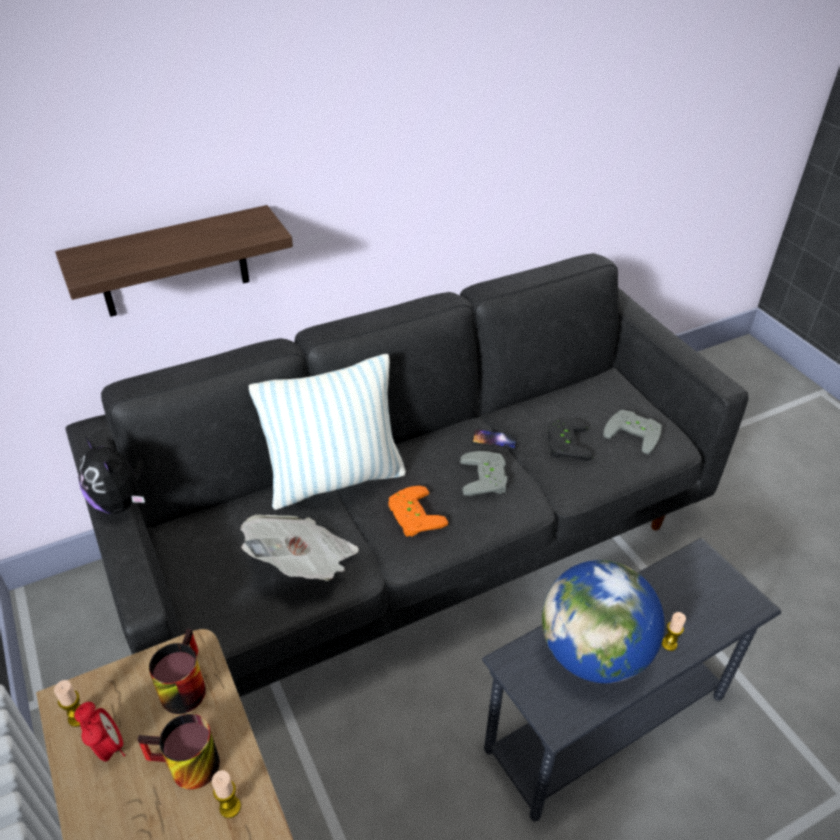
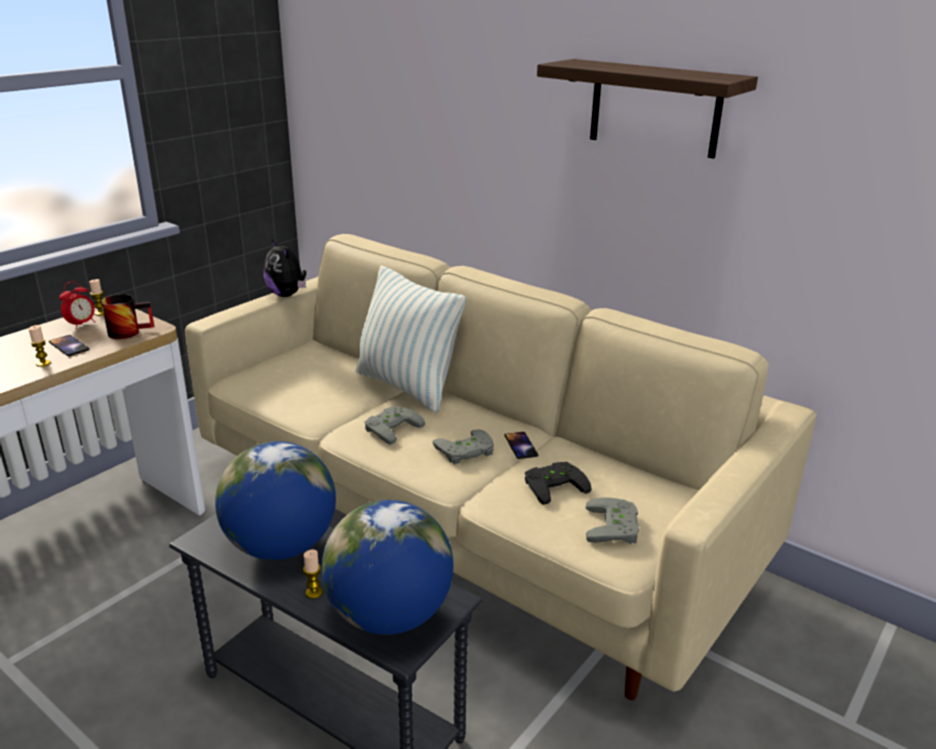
camera: 65 degrees right, 15 degrees down
shelf [55,205,293,317] -> shelf moved to [537,59,758,159]
black sofa [65,253,748,697] -> beige sofa [185,234,817,700]
plush toy [78,436,145,514] -> plush toy turned 60 degrees counterclockwise [263,239,306,297]
mug [137,714,220,790] -> phone [49,335,90,356]
newspaper [240,515,359,581] -> none
orange game controller [388,486,448,537] -> grey game controller [365,406,425,445]
none -> globe [321,500,453,635]

